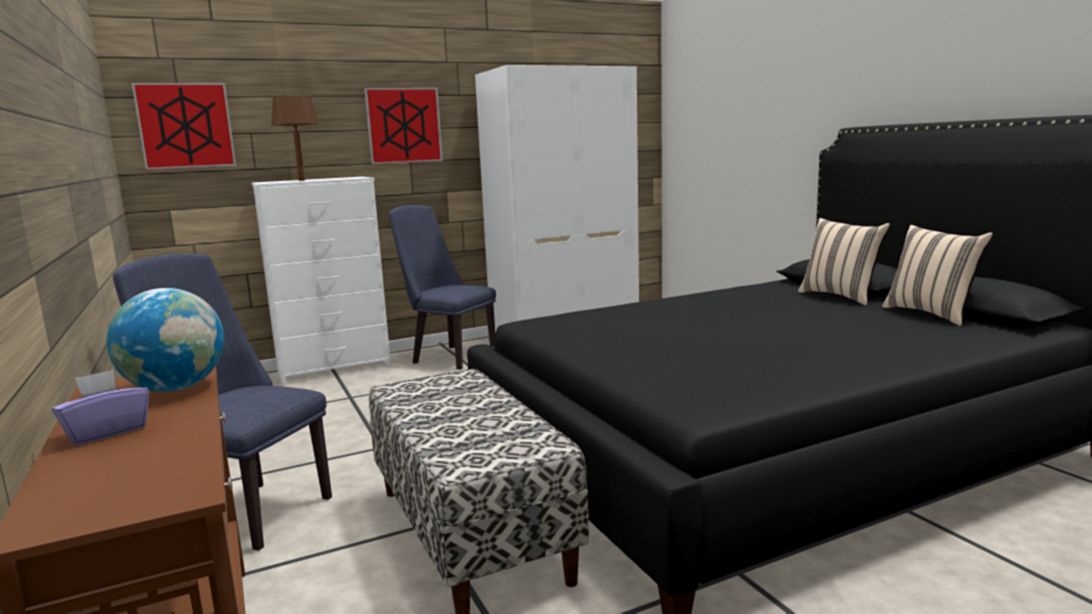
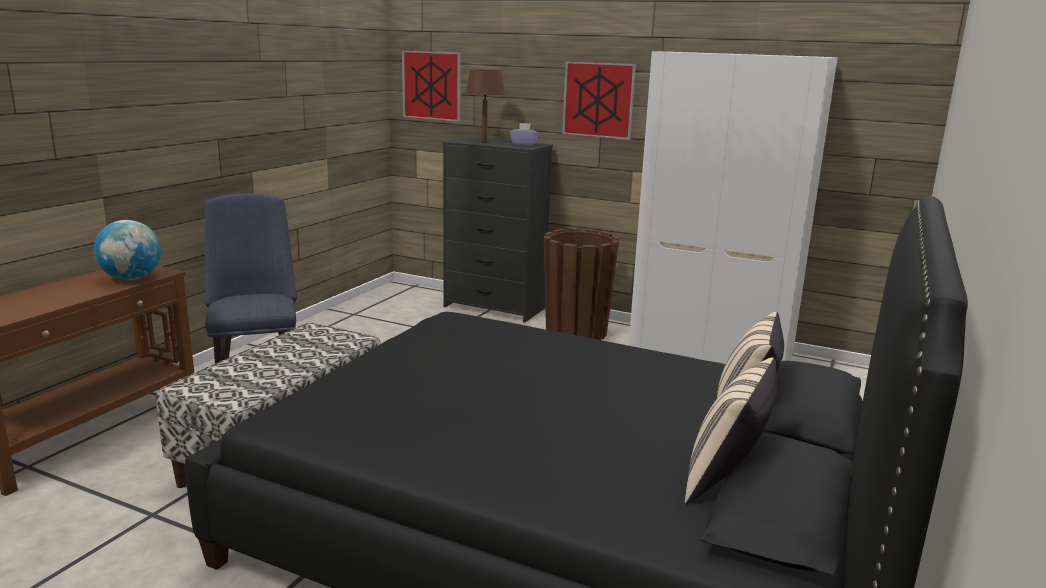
camera: 50 degrees right, 5 degrees up
purple tissue box [52,369,149,445] -> purple tissue box moved to [510,123,538,146]
white dresser [252,177,391,385] -> black dresser [443,137,553,323]
blue chair [389,205,496,370] -> brown planter [544,229,619,340]

